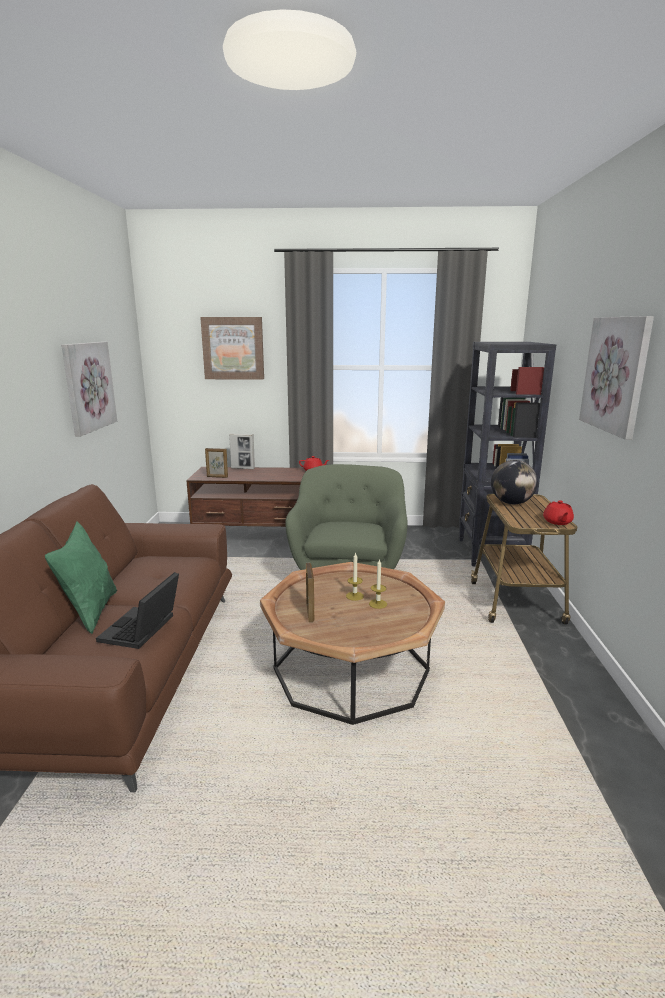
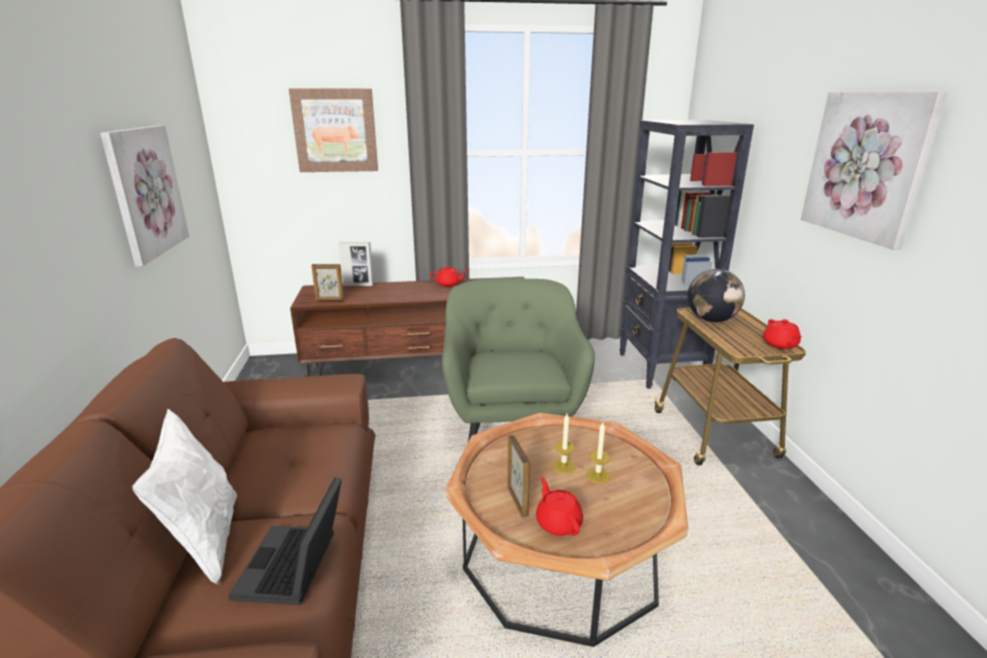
camera: 10 degrees left, 5 degrees up
green pillow [45,522,117,634] -> white pillow [132,409,237,585]
none -> red teapot [536,477,583,536]

